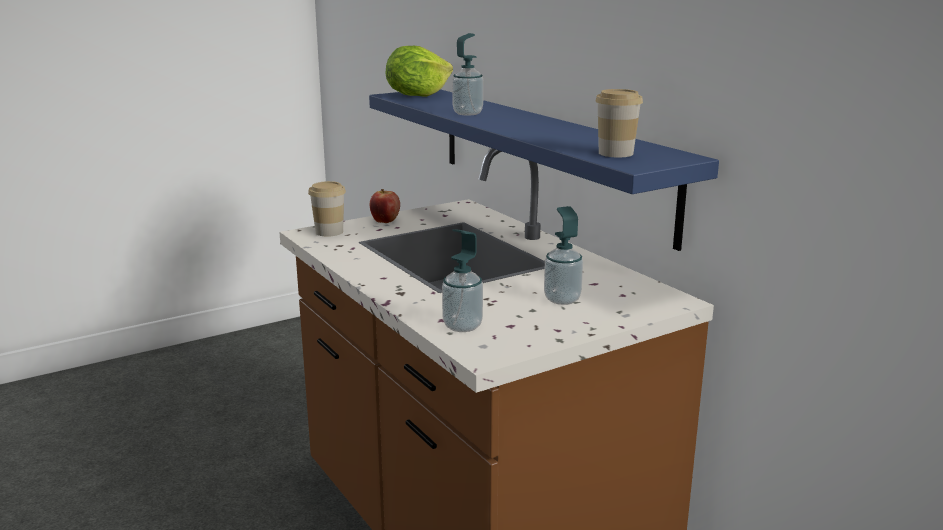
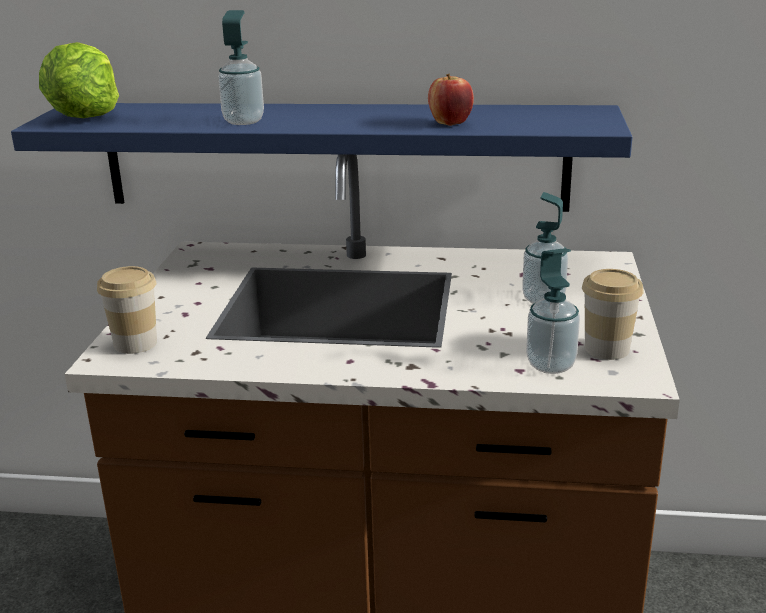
camera: 50 degrees left, 5 degrees up
apple [370,189,400,223] -> apple moved to [428,74,474,126]
cup [596,89,643,157] -> cup moved to [582,269,644,360]

